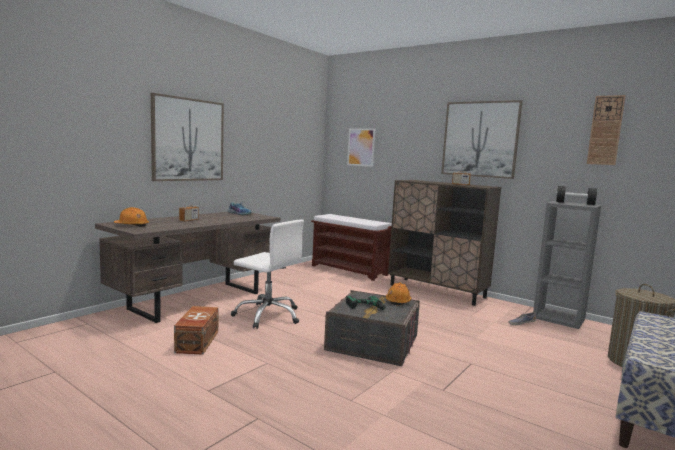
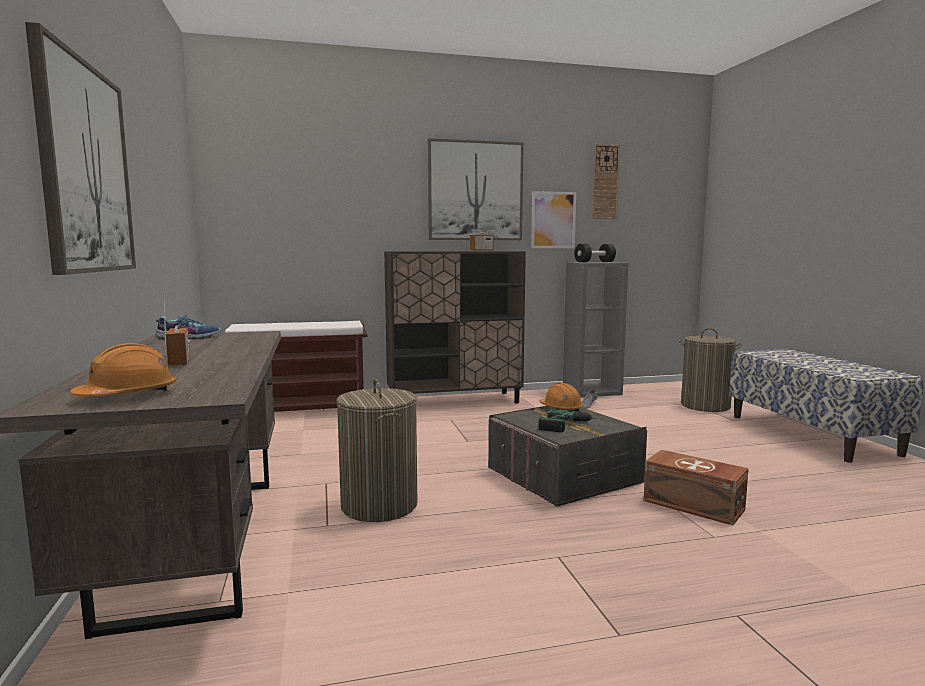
camera: 50 degrees left, 0 degrees up
brown storage box [174,306,219,355] -> brown storage box moved to [643,450,749,525]
white office chair [231,219,304,329] -> laundry basket [337,379,417,522]
picture [347,128,375,167] -> picture moved to [531,191,576,248]

